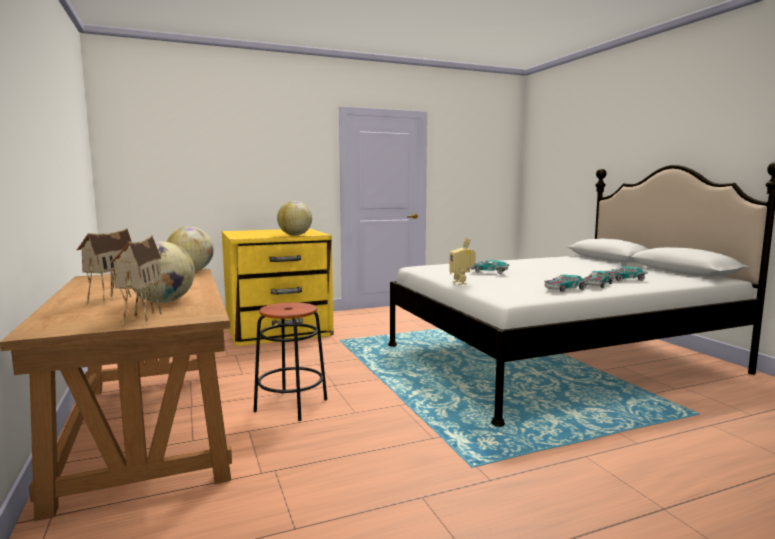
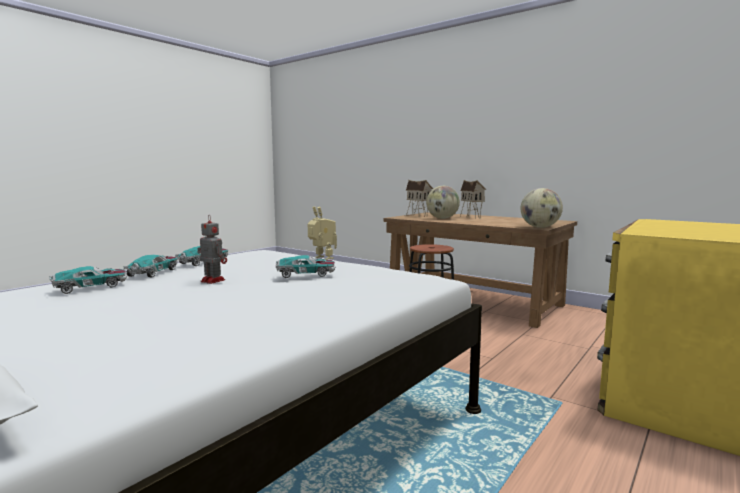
camera: 150 degrees right, 0 degrees up
globe [277,201,312,235] -> none
none -> toy robot [197,215,227,284]

